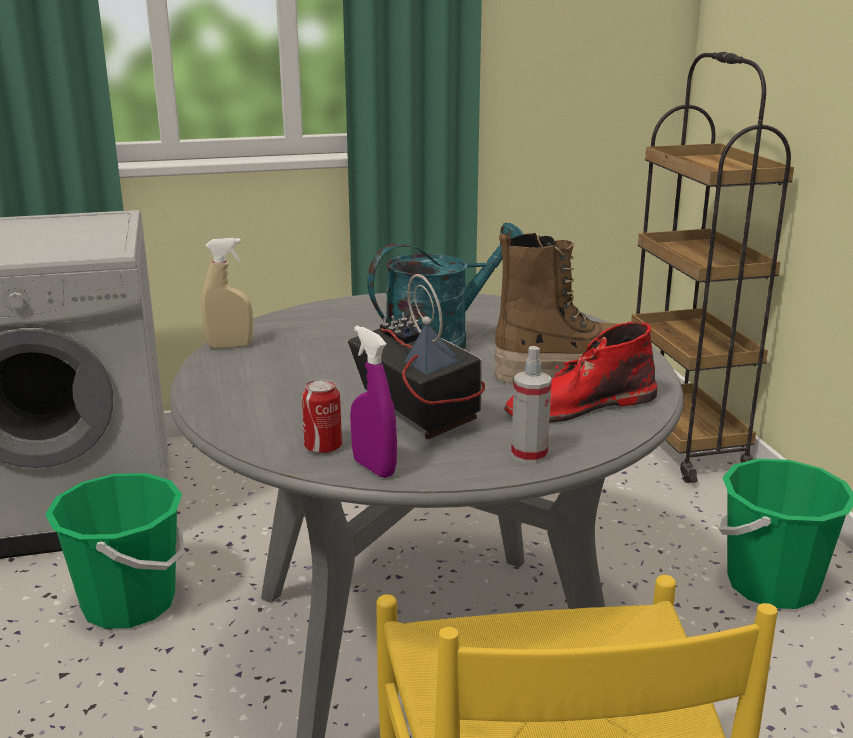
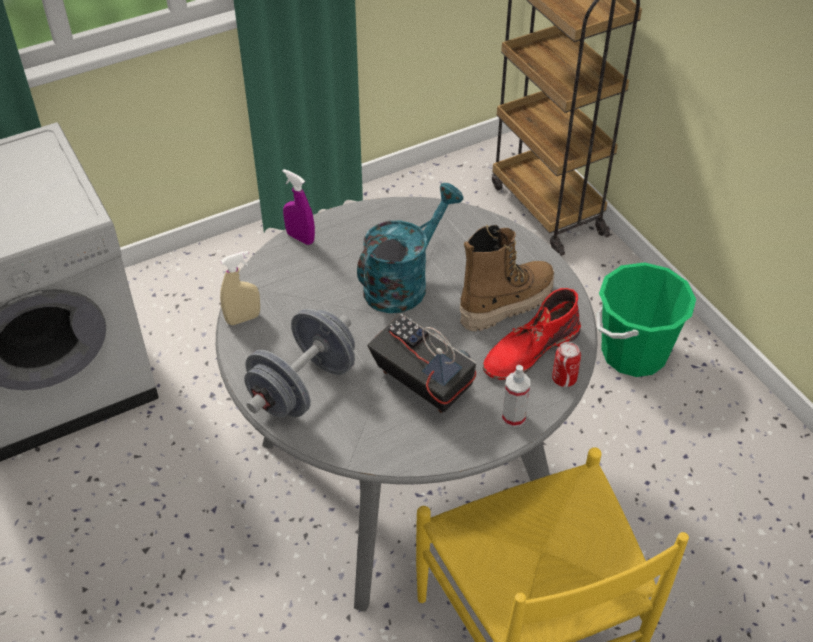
camera: 15 degrees left, 25 degrees up
green bucket [45,473,184,629] -> none
can [302,379,342,454] -> can moved to [552,342,581,387]
purple spray bottle [350,325,397,478] -> purple spray bottle moved to [283,169,315,245]
none -> grey dumbbell [244,309,355,417]

